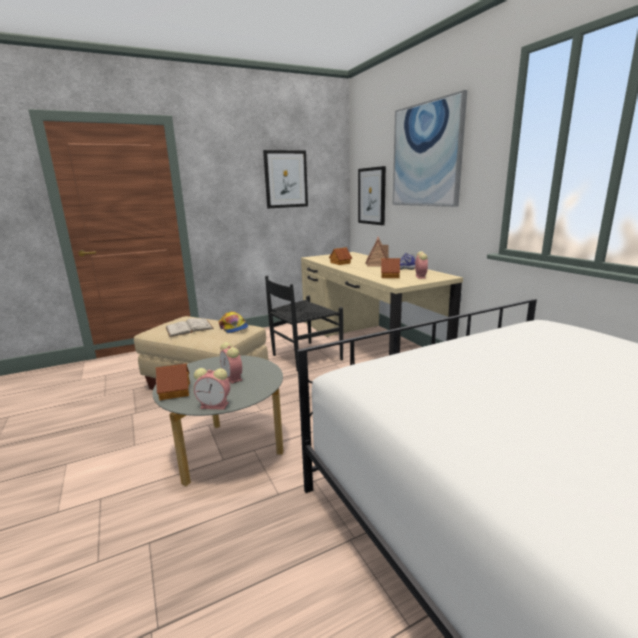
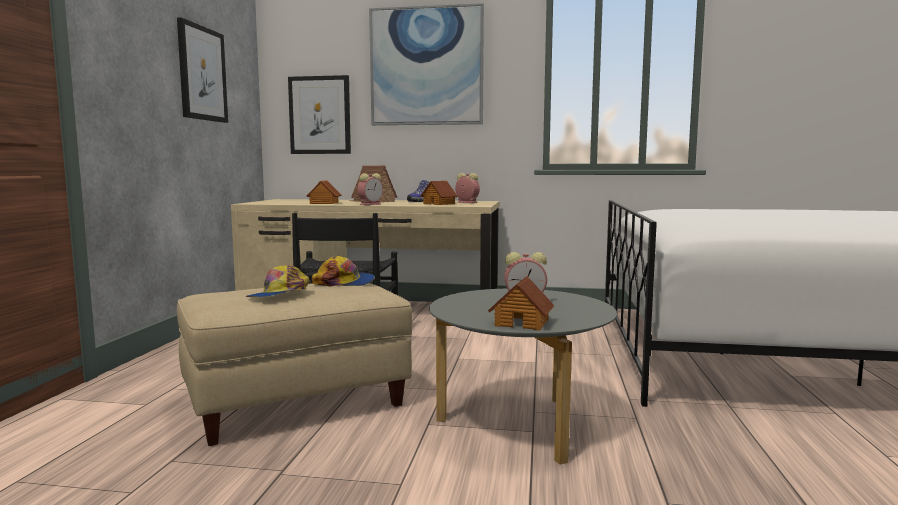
camera: 55 degrees left, 10 degrees down
white book [166,318,214,337] -> cap [246,265,309,297]
alarm clock [194,368,230,410] -> alarm clock moved to [358,173,383,205]

